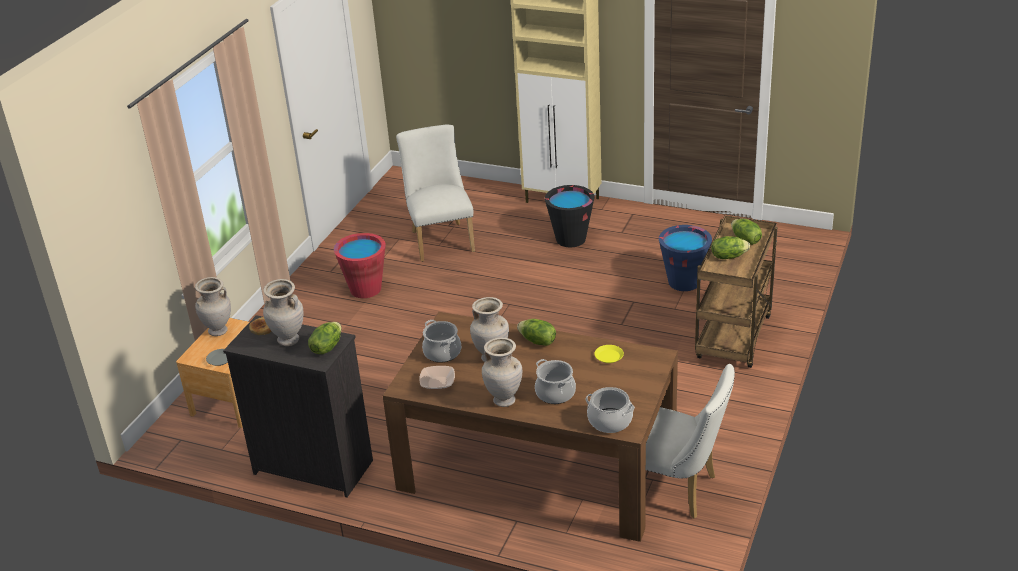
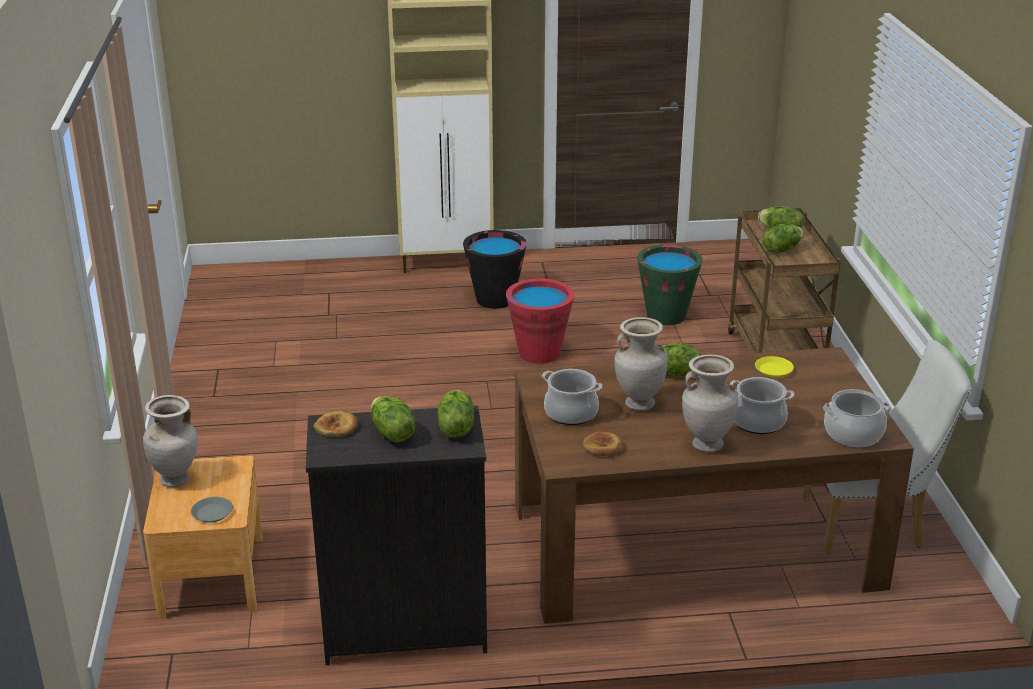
camera: 30 degrees left, 5 degrees down
beige vase [263,279,303,346] -> lettuce [371,396,416,443]
red bucket [334,233,386,298] -> red bucket moved to [506,279,574,364]
white chair [396,125,475,262] -> none
bowl [419,366,455,390] -> bread [583,432,623,456]
blue bucket [659,225,712,291] -> green bucket [637,245,703,325]

